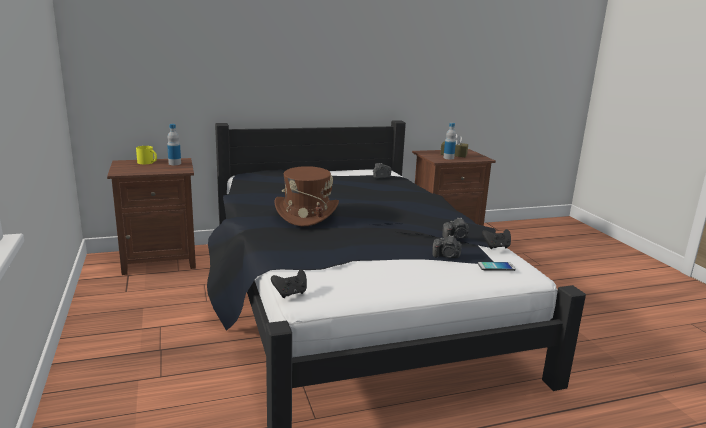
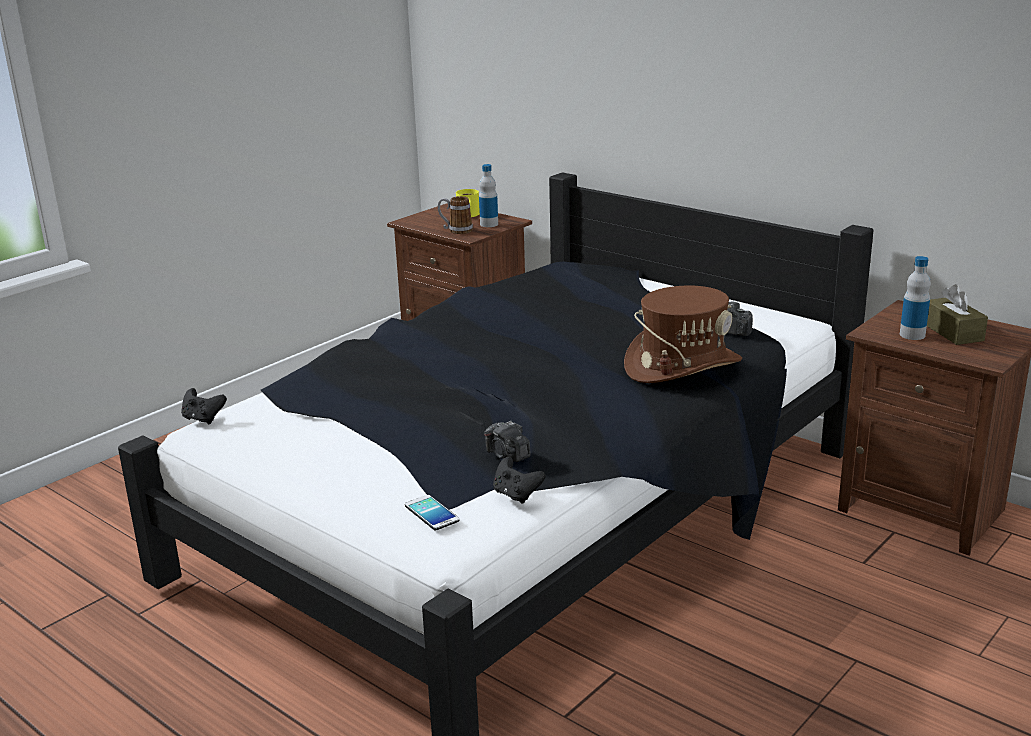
camera: 60 degrees right, 5 degrees up
brown hat [274,166,339,226] -> brown hat moved to [624,286,742,383]
camera [432,235,462,258] -> none
none -> mug [438,196,473,234]

